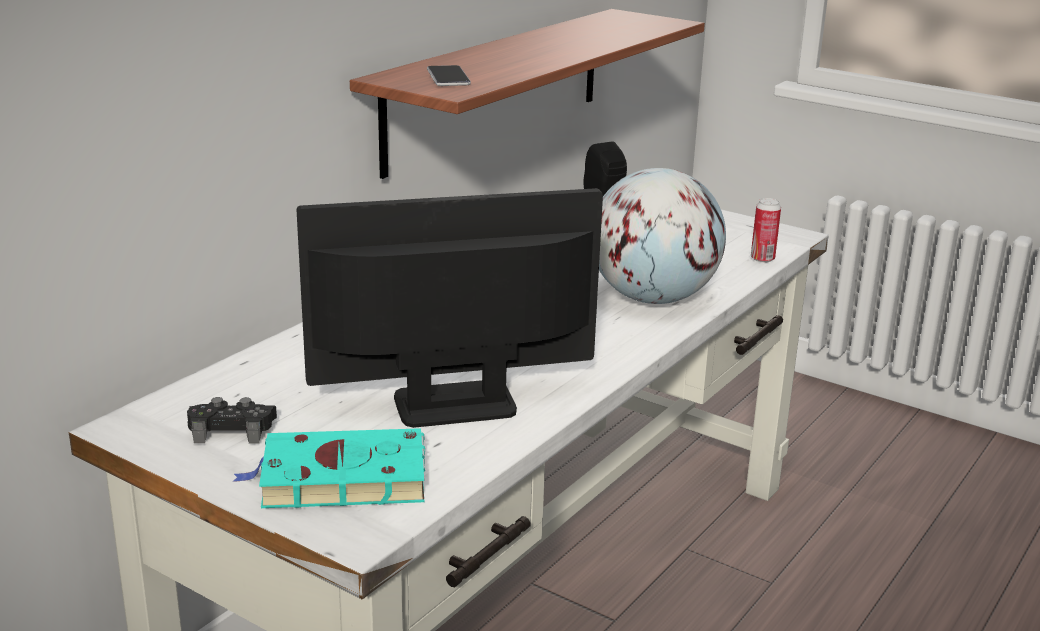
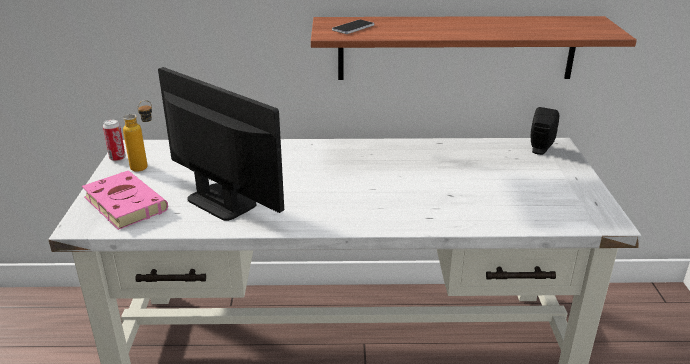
camera: 55 degrees right, 5 degrees up
black game controller [187,397,277,443] -> bottle [123,100,152,172]
turquoise book [232,428,425,508] -> pink book [82,171,168,230]
globe [599,168,726,304] -> none
can [751,198,781,263] -> can moved to [103,119,126,161]

